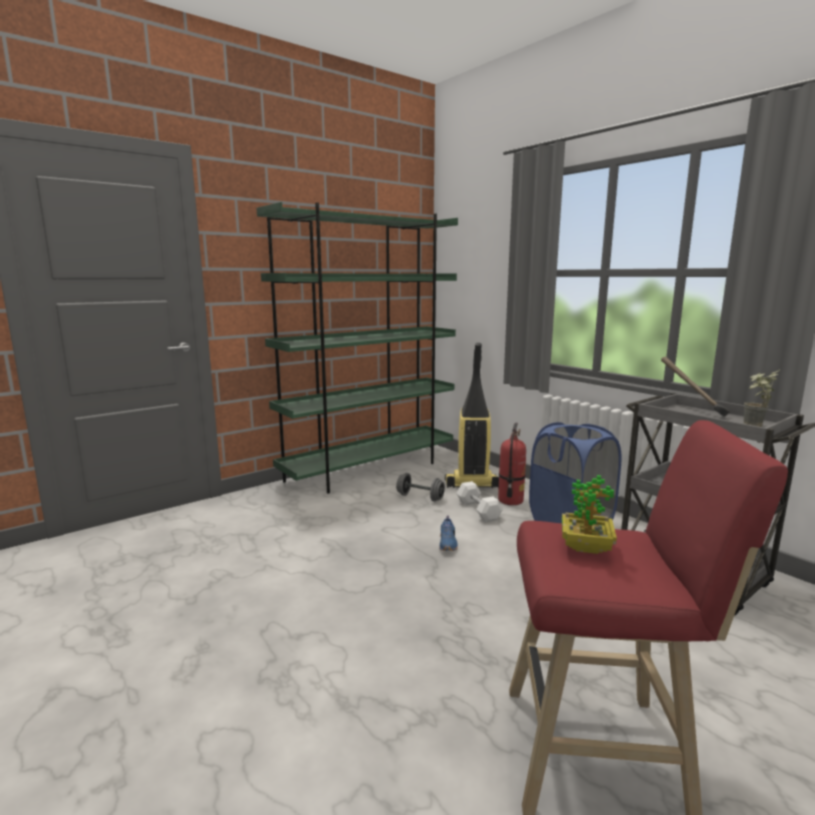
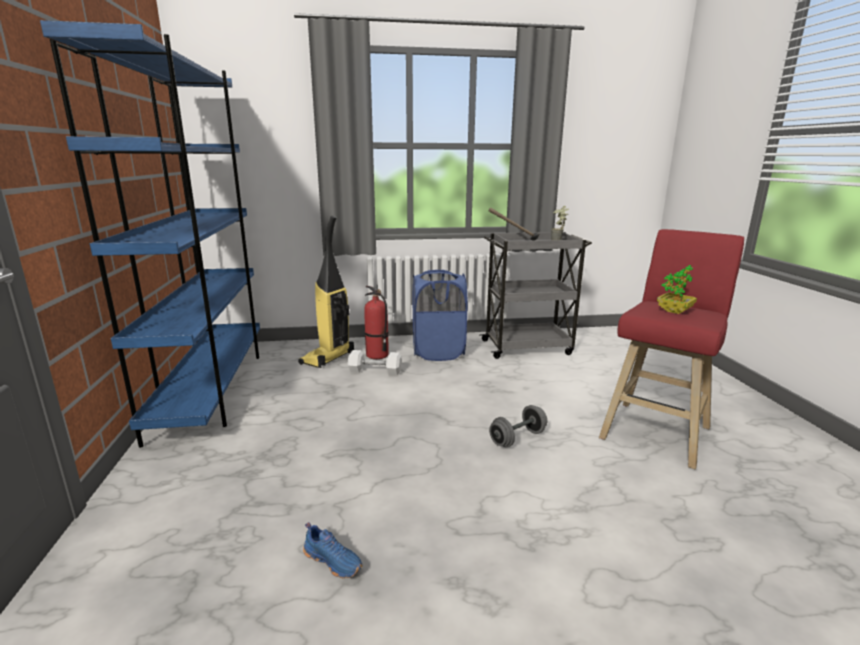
camera: 60 degrees left, 5 degrees up
green bookcase [257,202,458,494] -> blue bookcase [40,20,260,448]
grey dumbbell [396,473,445,501] -> grey dumbbell moved to [489,405,547,447]
blue shoe [439,515,458,551] -> blue shoe moved to [303,522,362,578]

